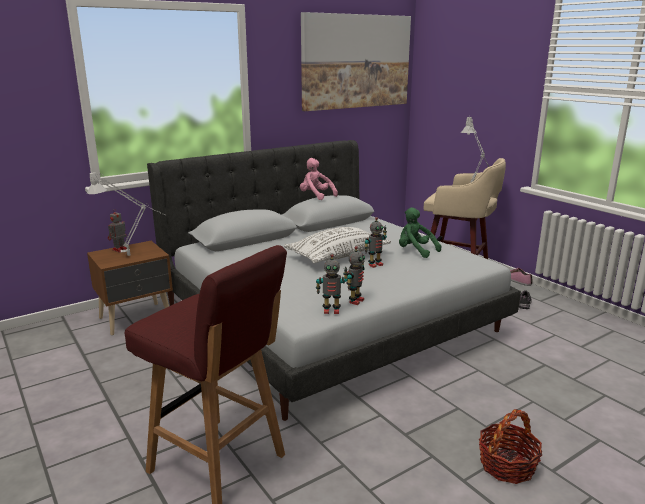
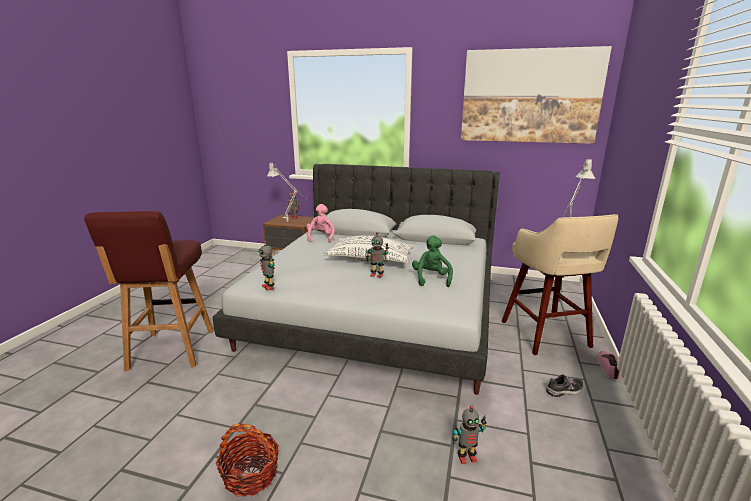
camera: 50 degrees right, 0 degrees up
pink plush toy [300,158,338,200] -> pink plush toy moved to [306,204,335,243]
toy robot [346,246,365,305] -> toy robot moved to [452,406,486,464]

